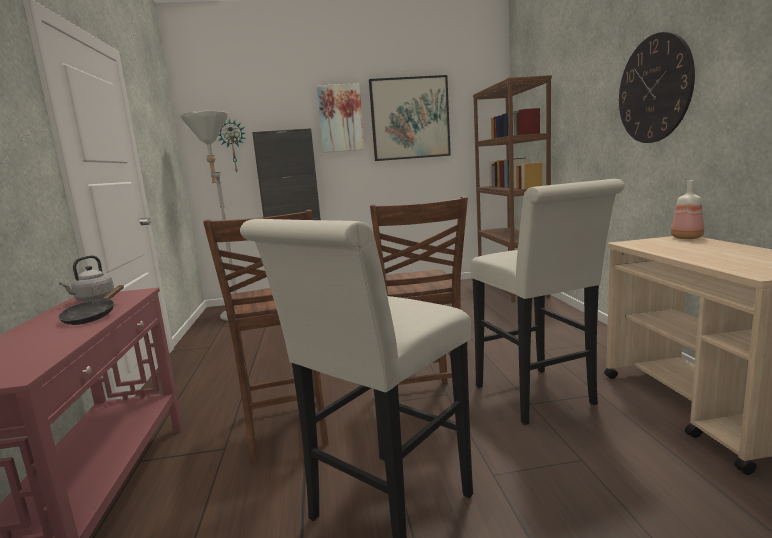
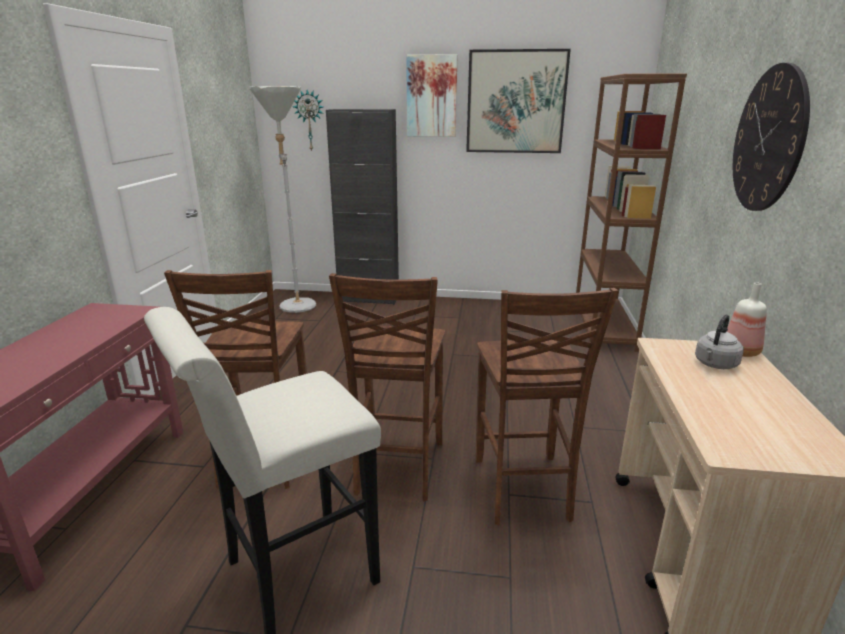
camera: 15 degrees right, 10 degrees up
black frying pan [58,285,124,325] -> none
grey kettle [59,255,114,301] -> grey kettle moved to [695,314,744,369]
white stool [470,179,625,425] -> brown chair [476,288,618,525]

